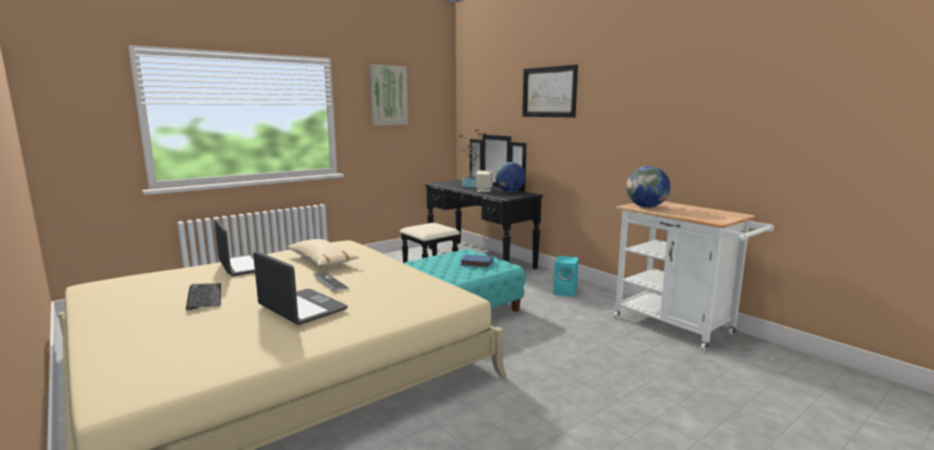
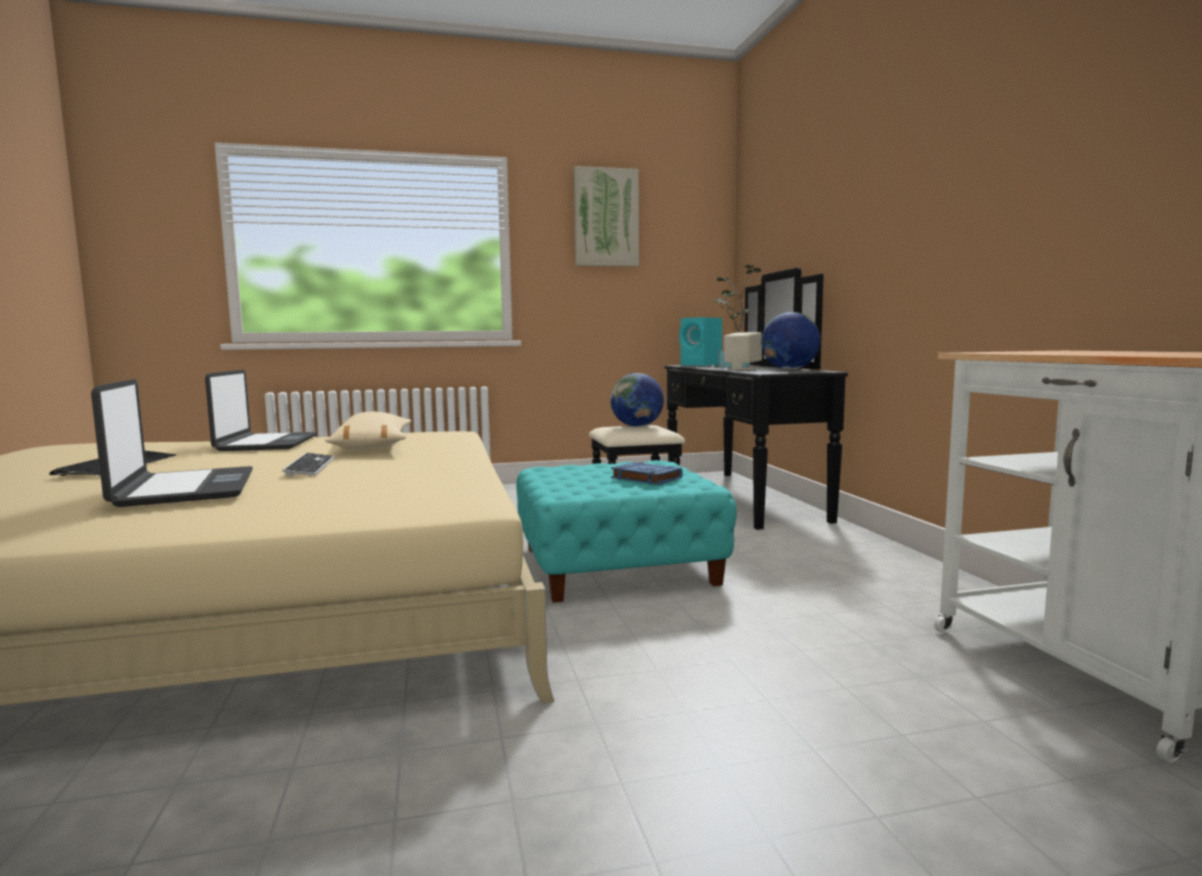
camera: 25 degrees right, 5 degrees down
picture [522,65,578,118] -> none
turquoise speaker [553,256,579,297] -> turquoise speaker moved to [679,317,722,366]
globe [626,166,670,208] -> globe moved to [610,373,664,427]

